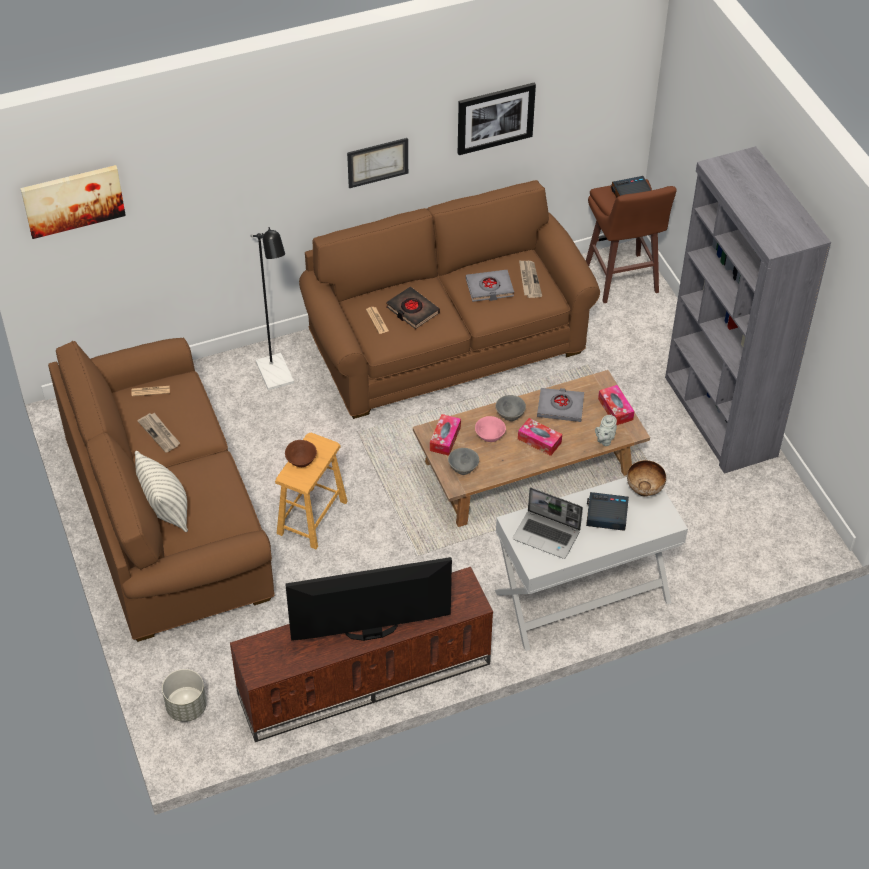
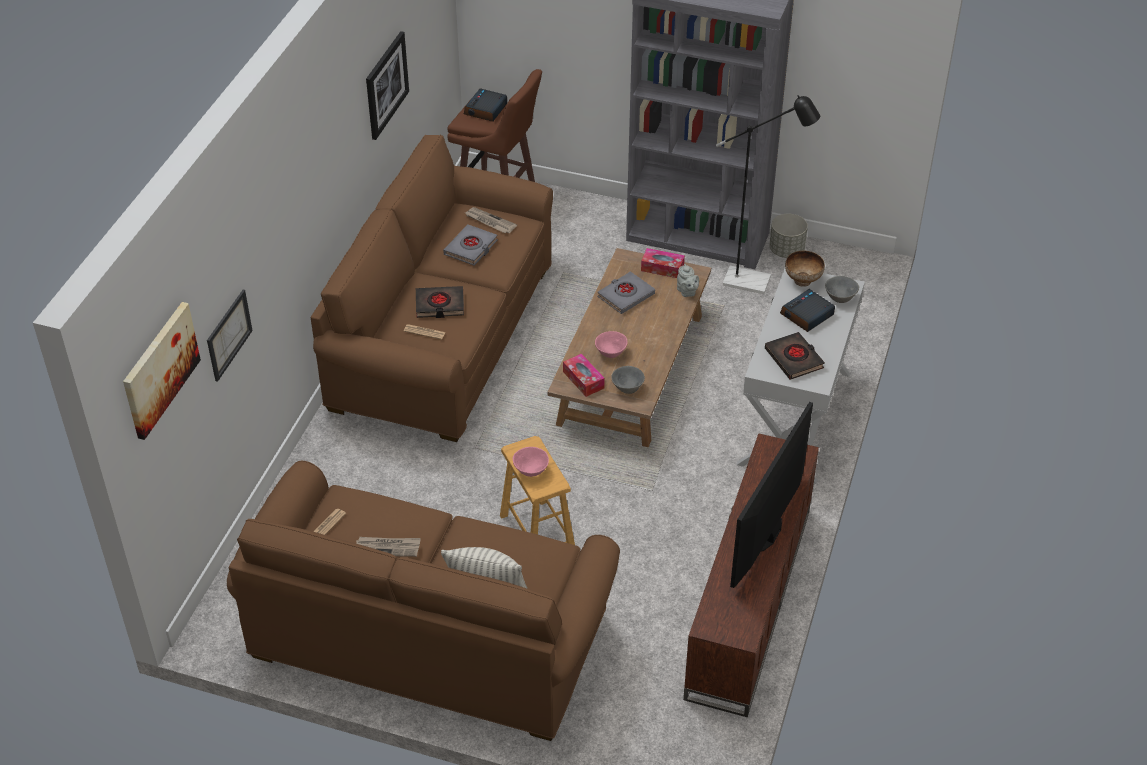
camera: 50 degrees left, 5 degrees down
grey planter [162,669,207,722] -> grey planter moved to [769,214,808,258]
black floor lamp [250,227,294,390] -> black floor lamp moved to [716,95,820,294]
brown bowl [285,440,317,467] -> pink bowl [513,447,549,477]
picture [347,138,408,188] -> picture moved to [207,290,253,382]
grey bowl [495,395,526,421] -> grey bowl moved to [825,276,859,303]
laptop [513,488,583,559] -> black book [765,332,825,380]
tissue box [518,418,562,456] -> none

